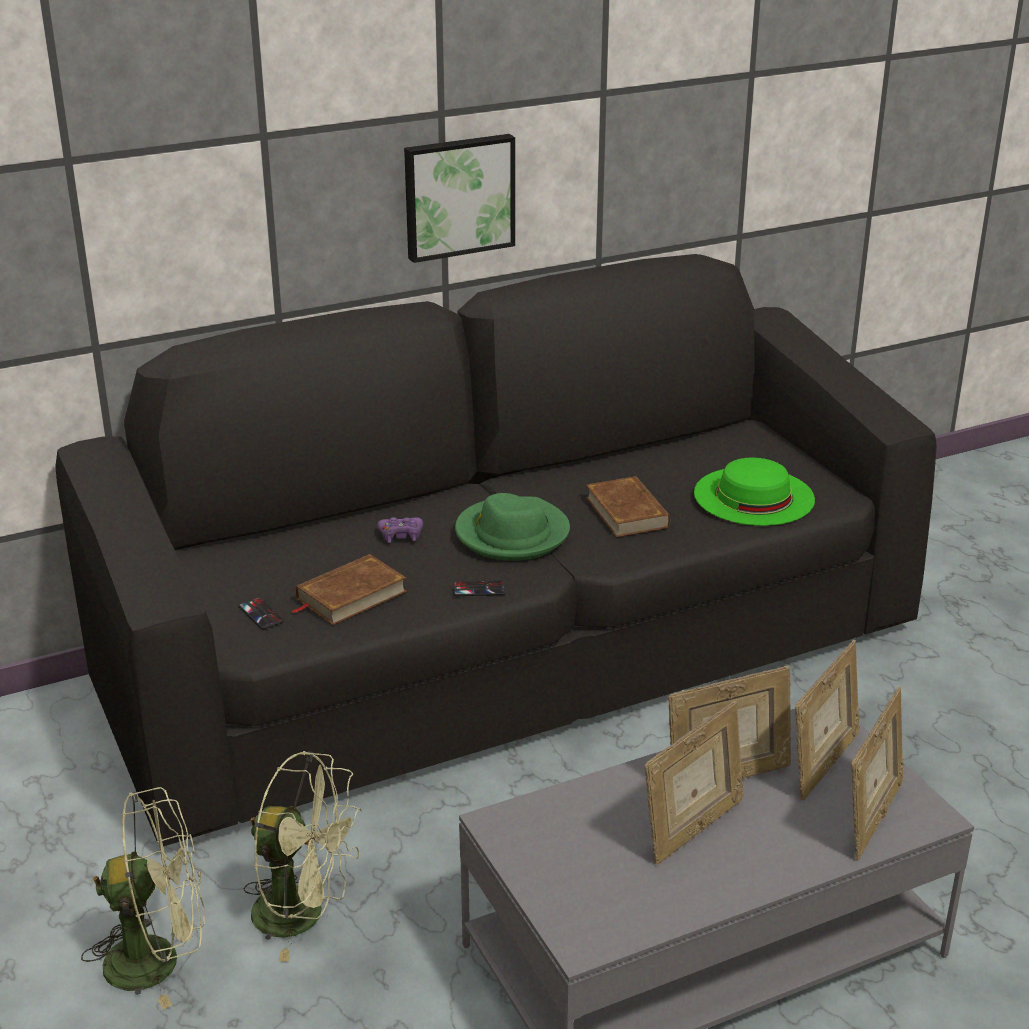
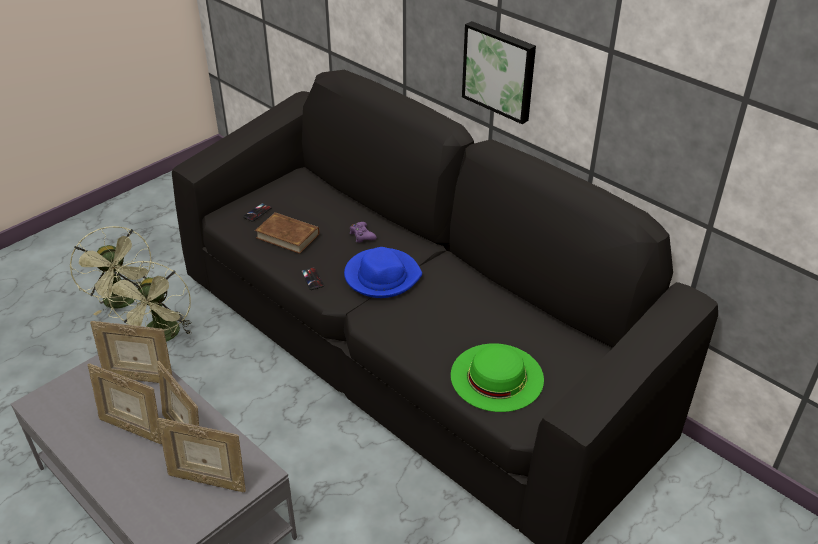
camera: 70 degrees right, 10 degrees up
green hat [455,493,570,561] -> blue hat [344,247,422,298]
brown book [586,476,670,537] -> none
picture frame [851,686,904,860] -> picture frame moved to [90,321,172,383]

